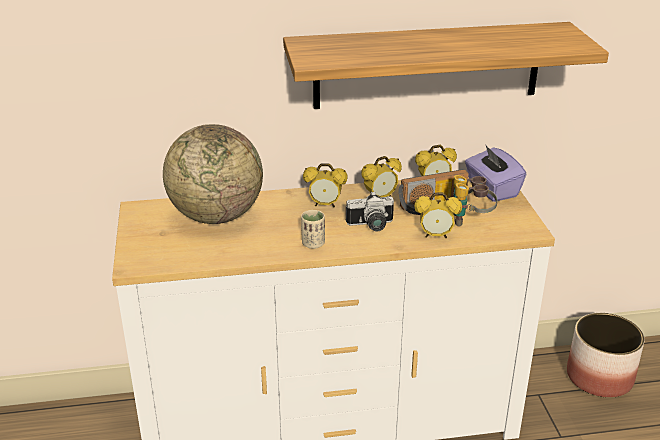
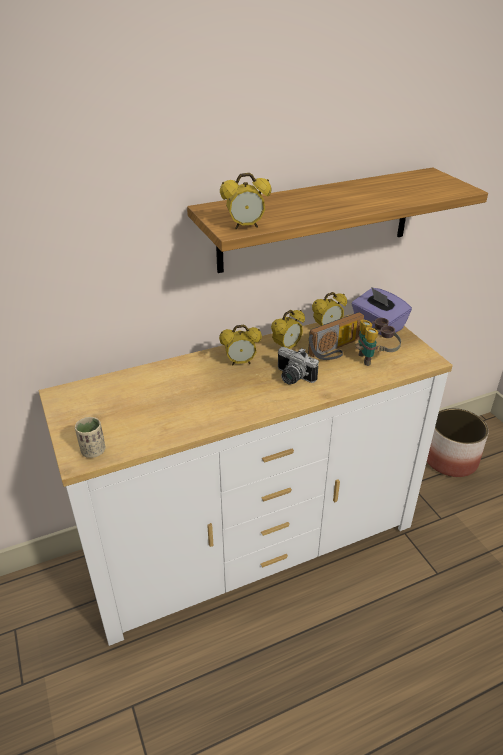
camera: 15 degrees left, 5 degrees up
globe [163,124,263,224] -> none
beige cup [301,210,325,249] -> beige cup moved to [75,417,105,458]
camera [346,191,394,231] -> camera turned 60 degrees clockwise [278,347,319,384]
alarm clock [415,193,462,238] -> alarm clock moved to [220,173,271,229]

